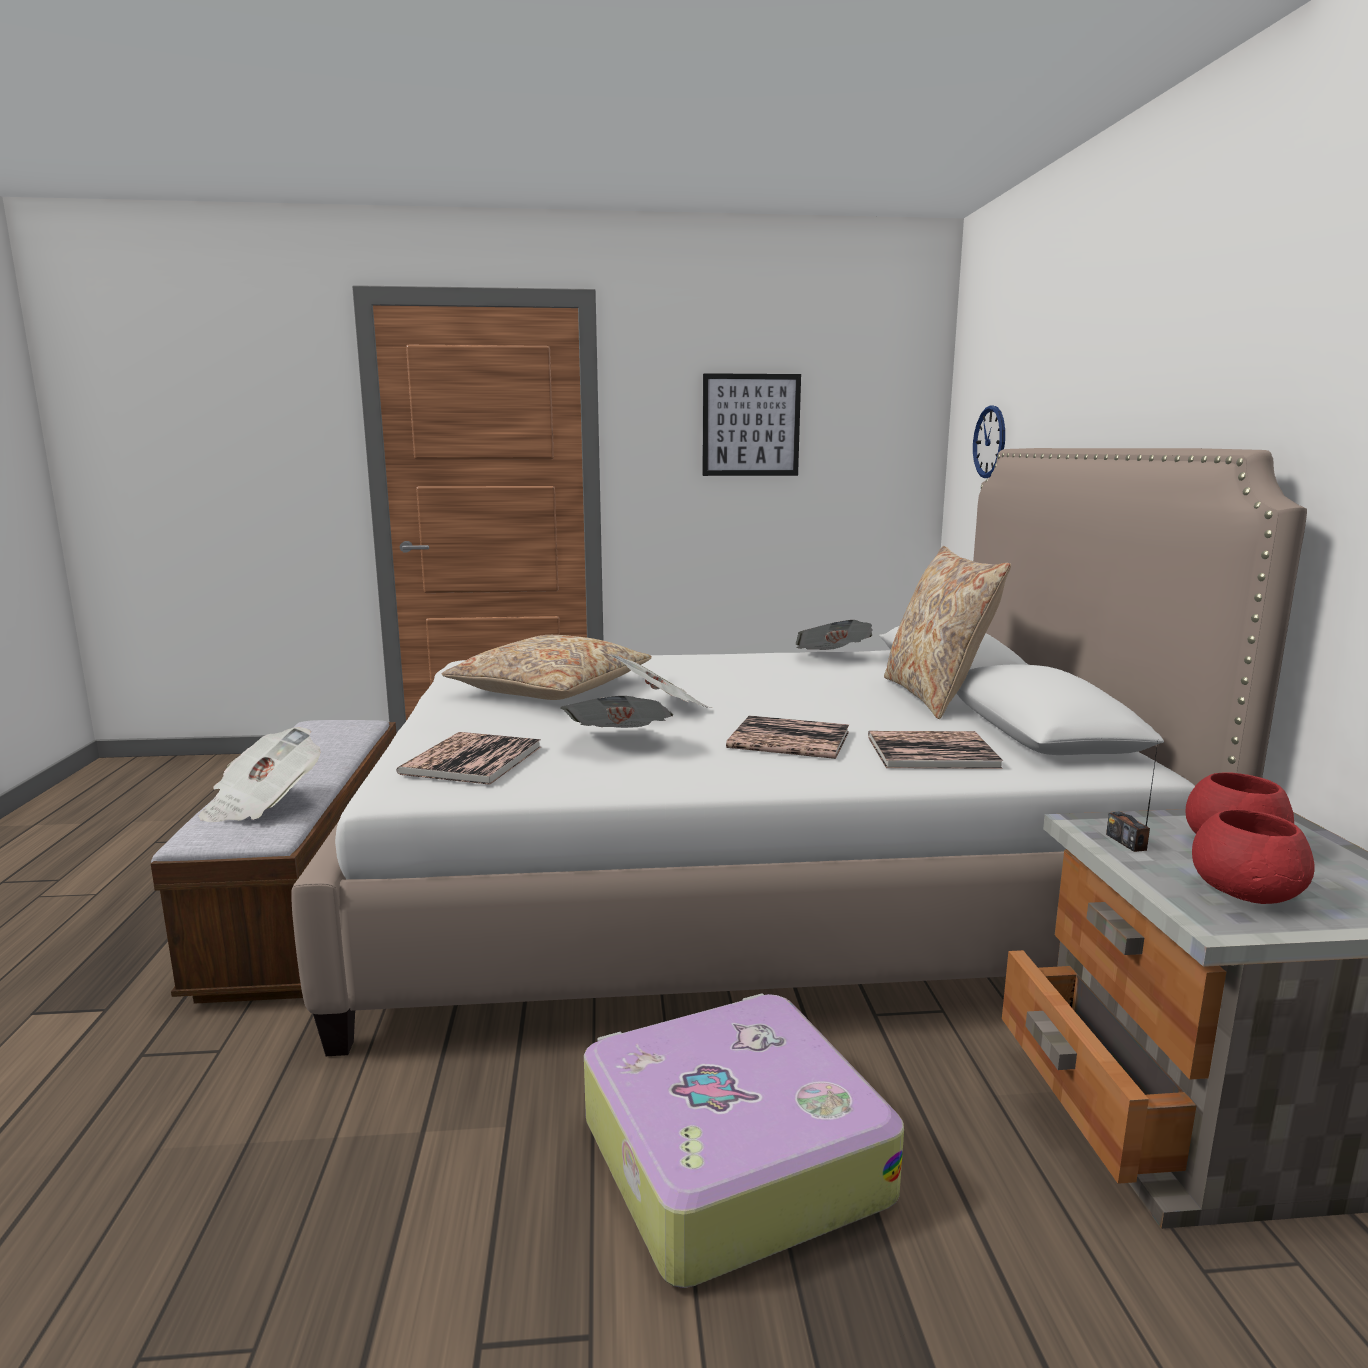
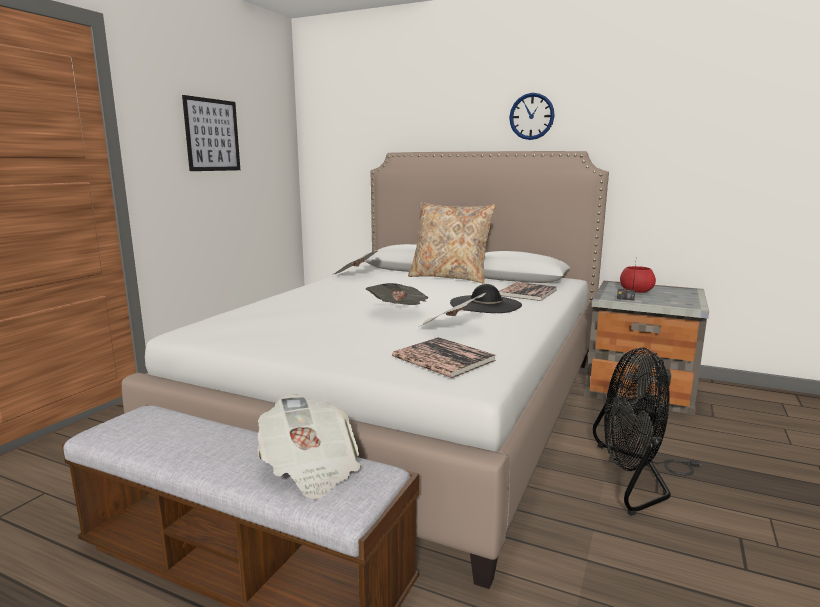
camera: 60 degrees left, 0 degrees up
beige pillow [442,635,652,700] -> none
suitcase [584,993,904,1288] -> black fan [593,347,702,516]
book [726,715,849,759] -> black hat [450,284,522,313]
wall clock [973,405,1005,478] -> wall clock moved to [509,93,555,140]
red bowl [1192,809,1314,904] -> none

